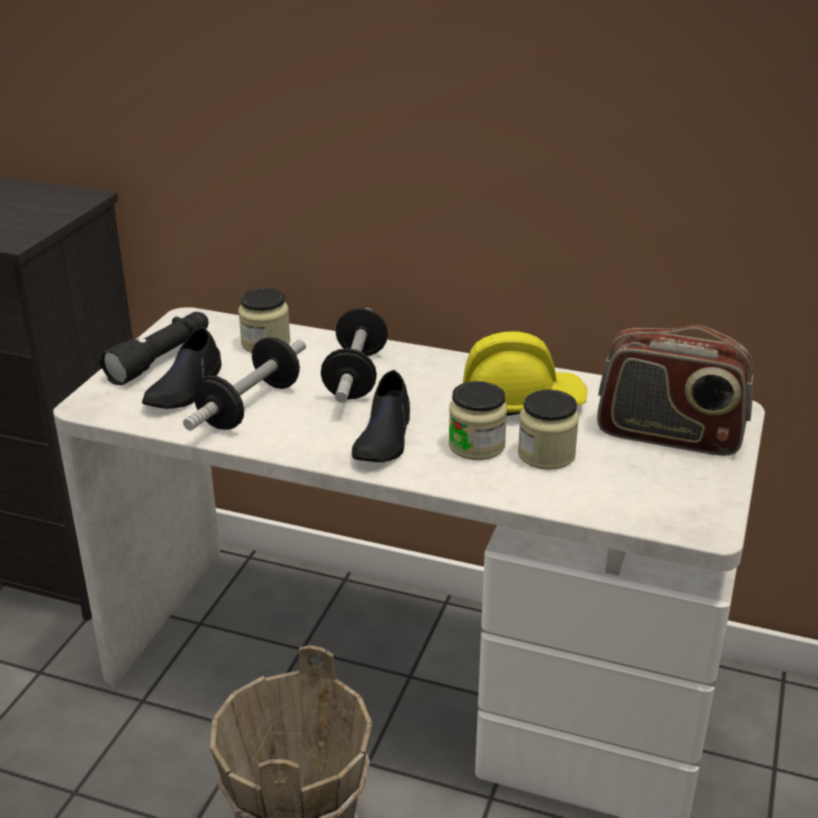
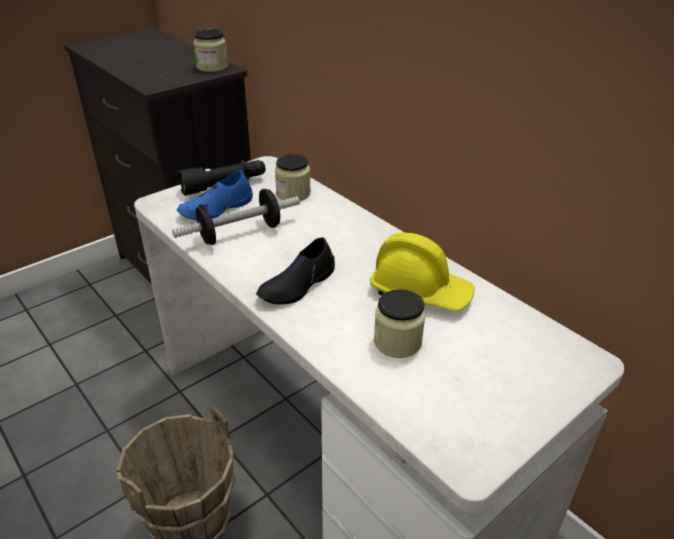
camera: 30 degrees right, 5 degrees up
black shoe [142,327,221,409] -> blue shoe [177,170,253,220]
dumbbell [321,308,388,403] -> none
jar [448,381,507,460] -> jar moved to [193,29,228,72]
radio [597,325,754,456] -> none

